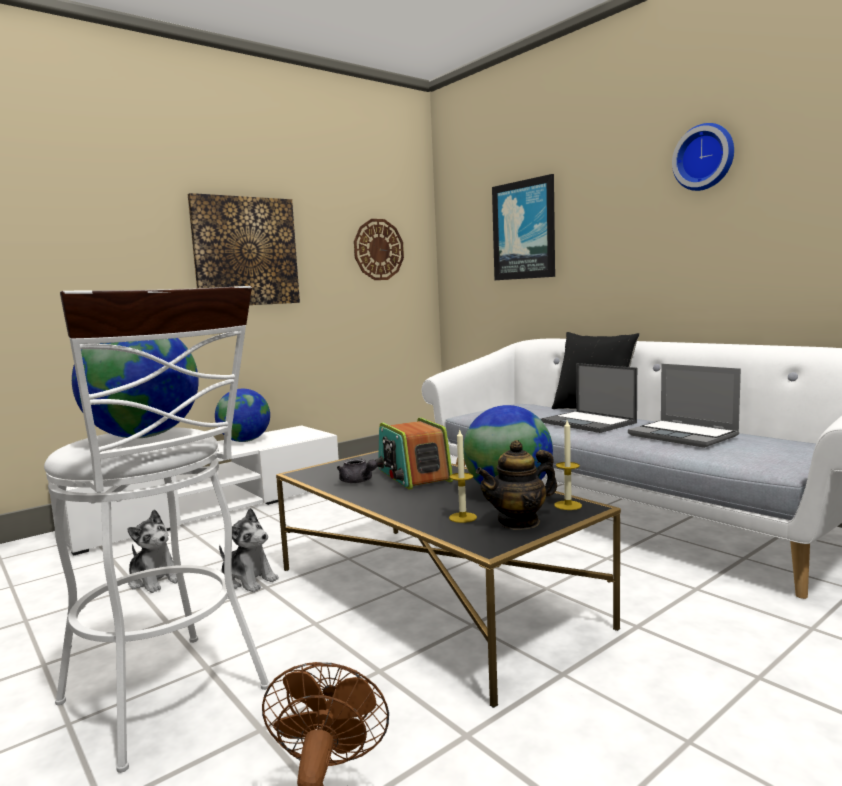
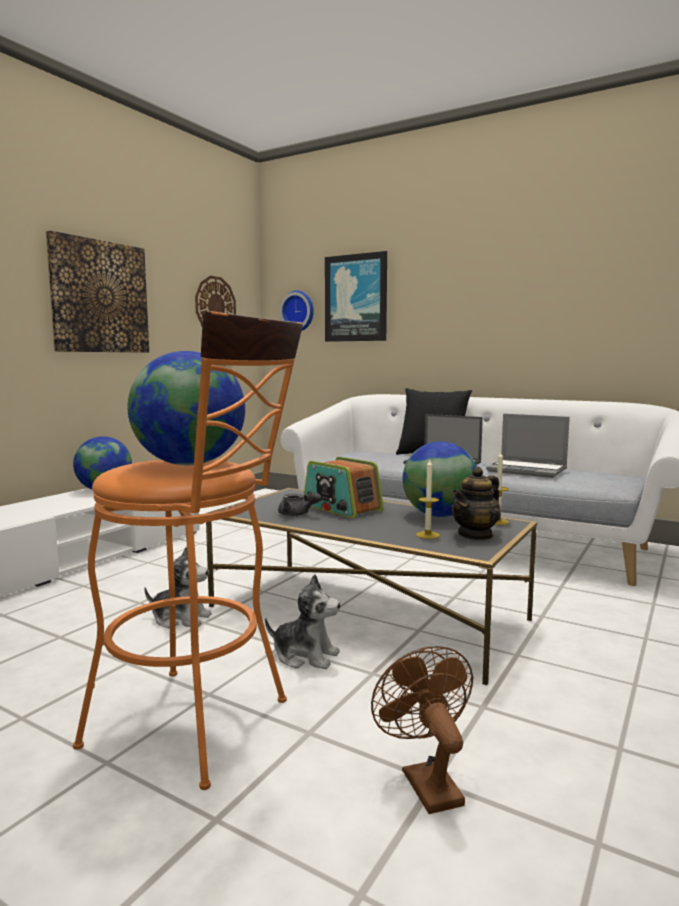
camera: 20 degrees left, 0 degrees up
white stool [44,286,270,773] -> orange stool [73,311,303,790]
plush toy [127,509,178,593] -> plush toy moved to [265,574,340,669]
wall clock [672,123,734,191] -> wall clock moved to [279,290,314,331]

